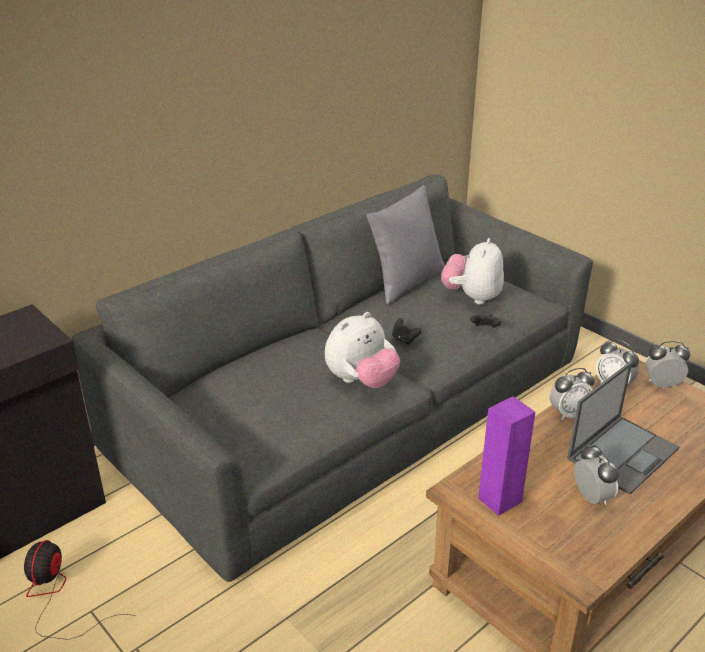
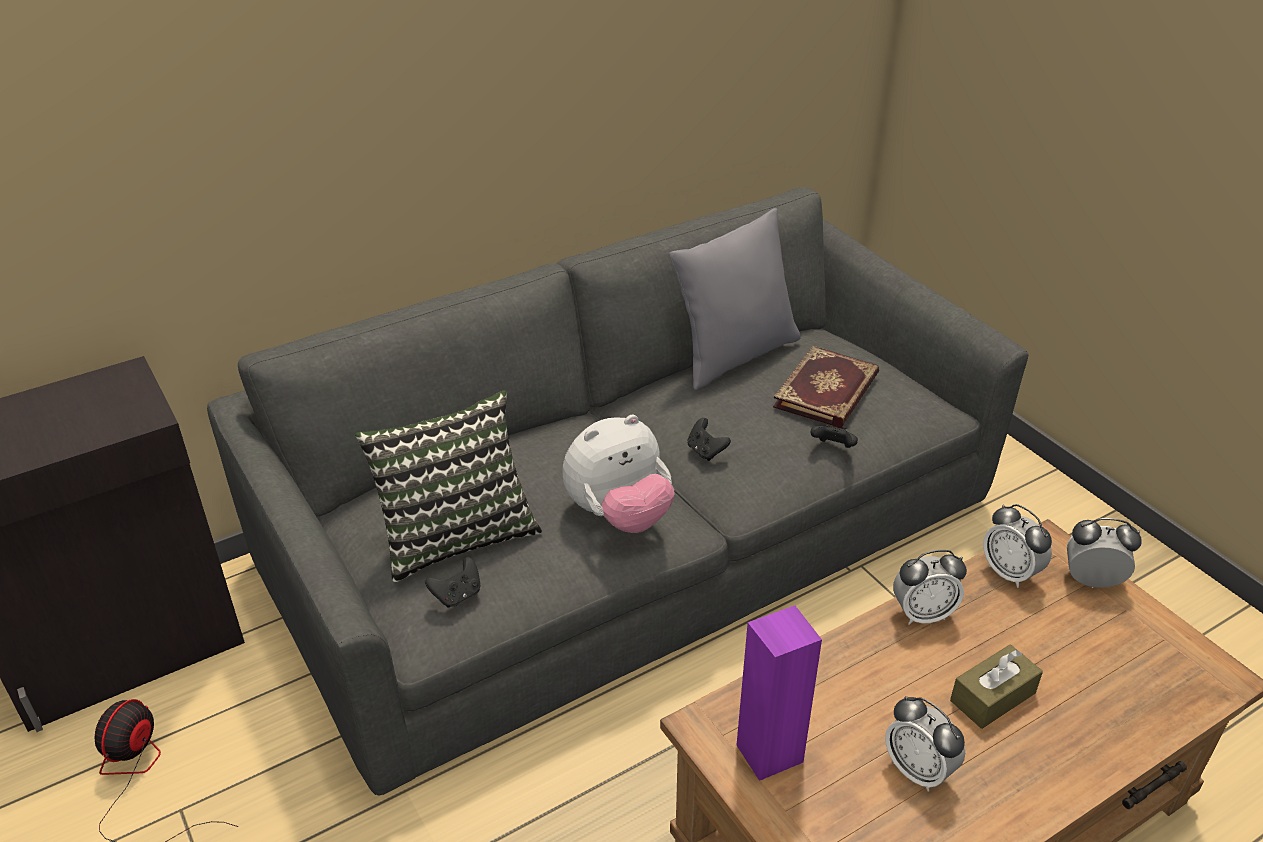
camera: 10 degrees right, 5 degrees up
plush toy [441,238,504,305] -> book [773,346,879,428]
laptop [567,362,679,495] -> brown tissue box [950,644,1043,729]
alarm clock [574,445,619,505] -> alarm clock turned 150 degrees clockwise [885,696,965,792]
none -> pillow [355,390,542,582]
none -> black game controller [425,557,480,608]

